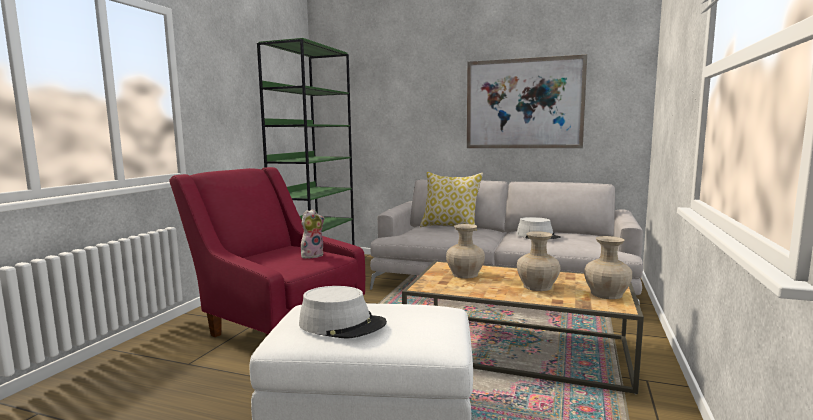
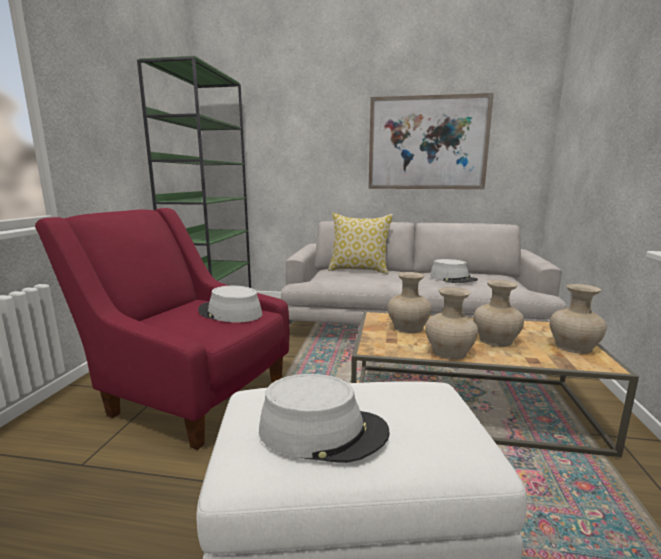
camera: 10 degrees left, 5 degrees up
plush toy [301,209,324,259] -> grey hat [198,286,262,322]
none -> beige vase [425,287,478,360]

